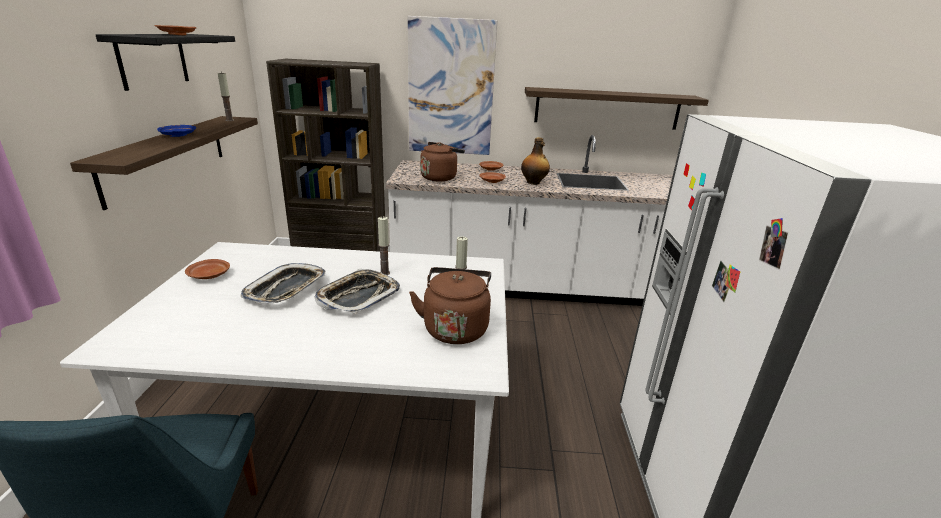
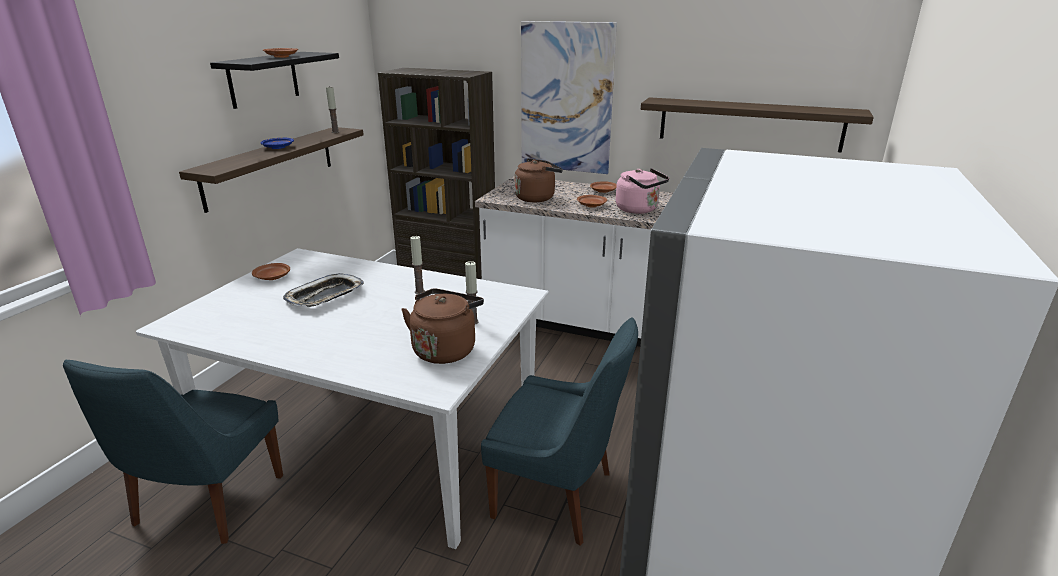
camera: 20 degrees right, 0 degrees up
tray [314,269,400,314] -> none
bottle [521,137,550,185] -> pink kettle [616,168,669,214]
none -> blue chair [481,317,638,546]

